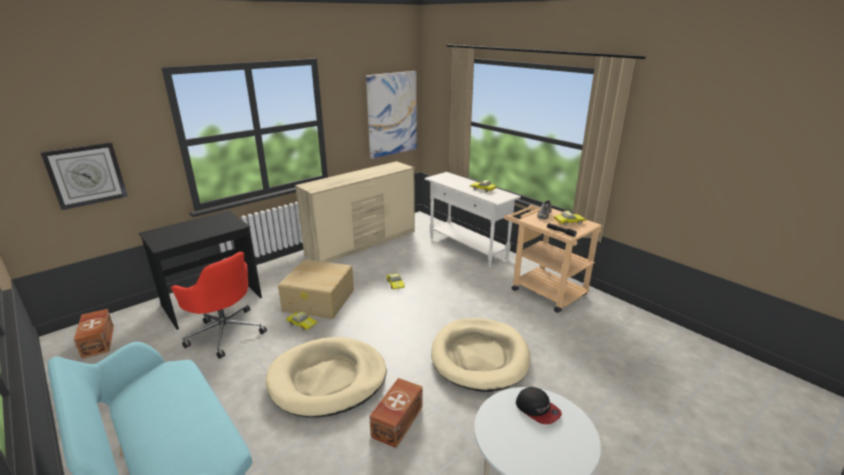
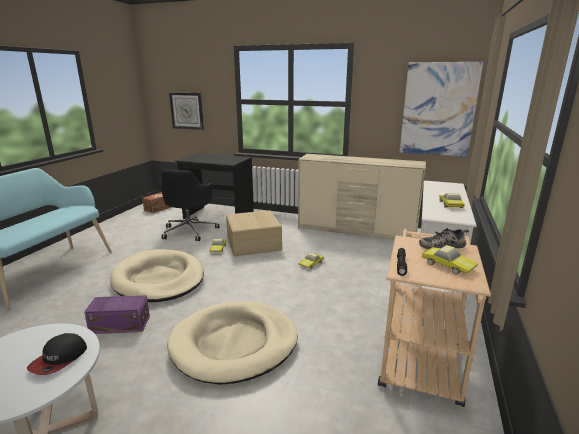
camera: 60 degrees right, 5 degrees down
red office chair [171,252,267,359] -> black office chair [160,170,220,241]
brown storage box [369,378,423,448] -> purple storage box [84,295,150,334]

